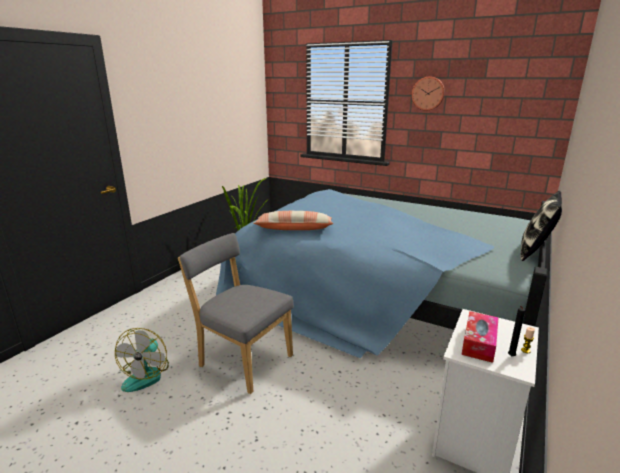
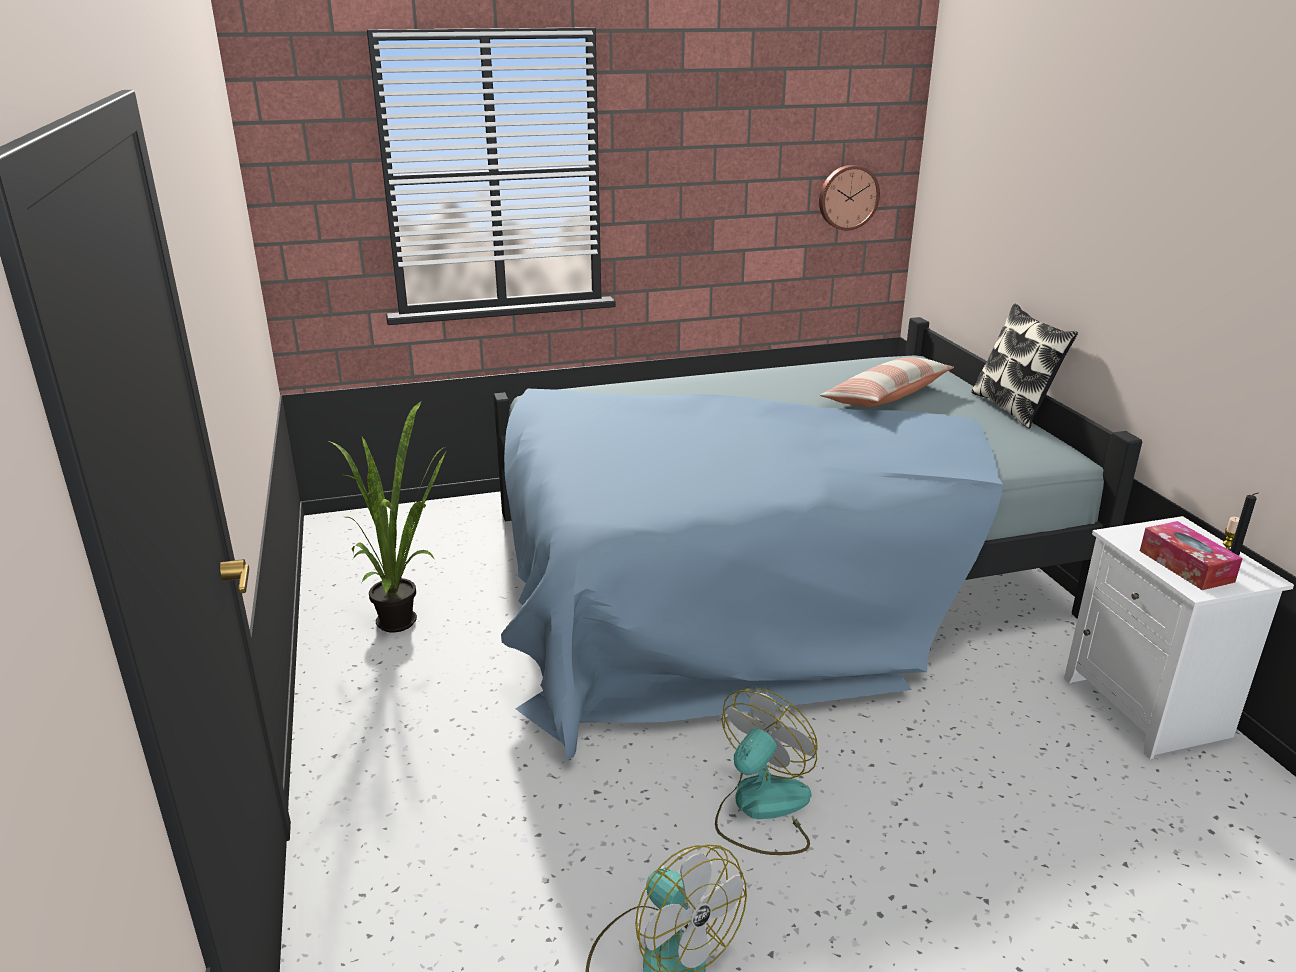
camera: 45 degrees left, 5 degrees up
grey chair [178,233,294,394] -> fan [715,687,818,855]
pillow [253,211,333,230] -> pillow moved to [820,357,954,407]
wall clock [412,76,445,110] -> wall clock moved to [819,165,880,231]

